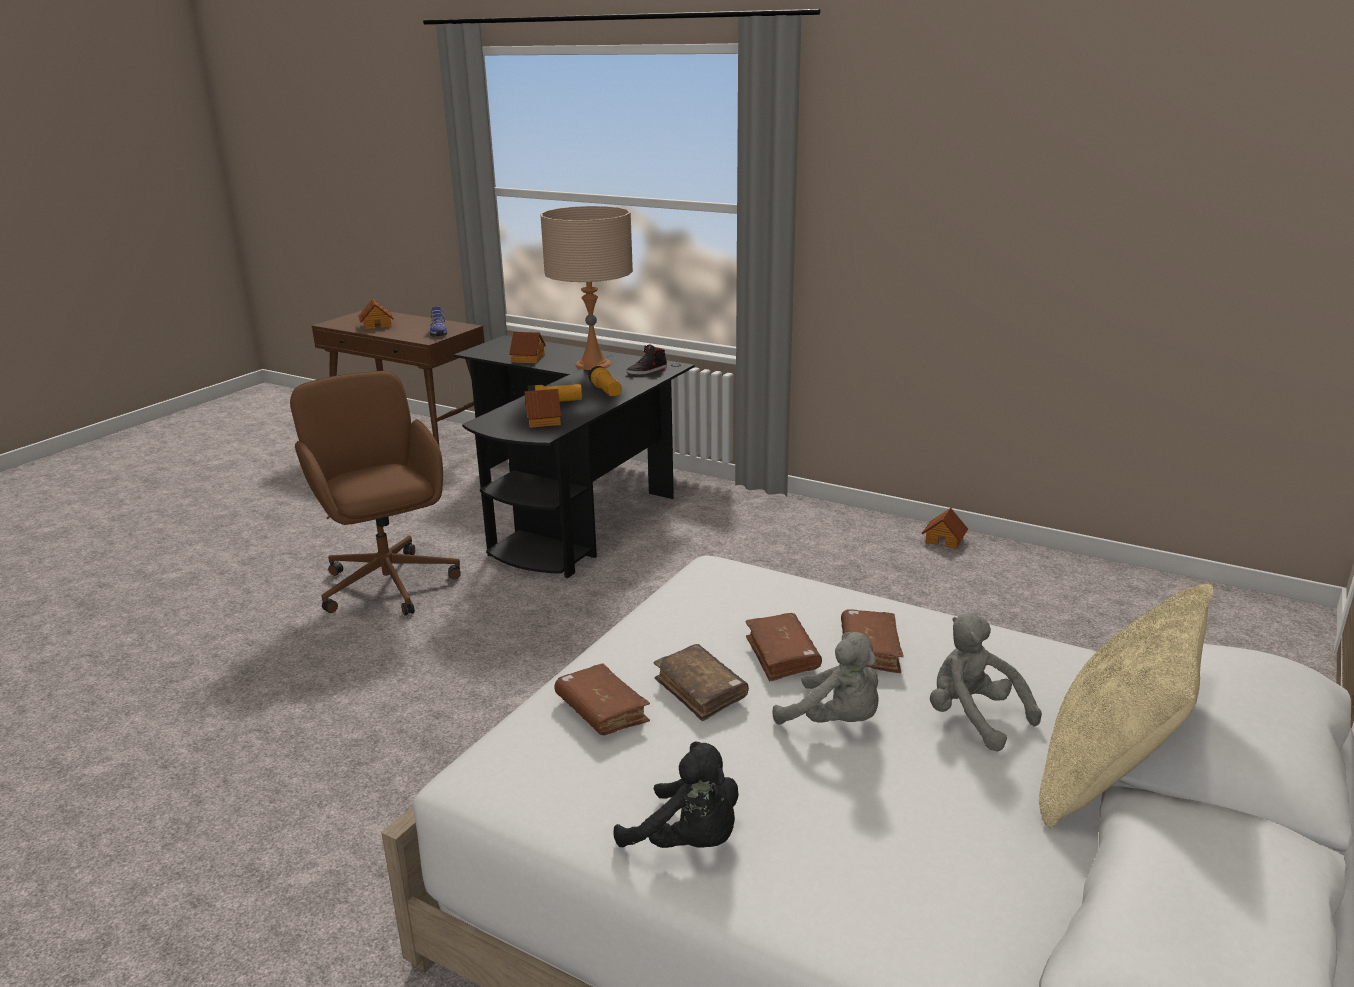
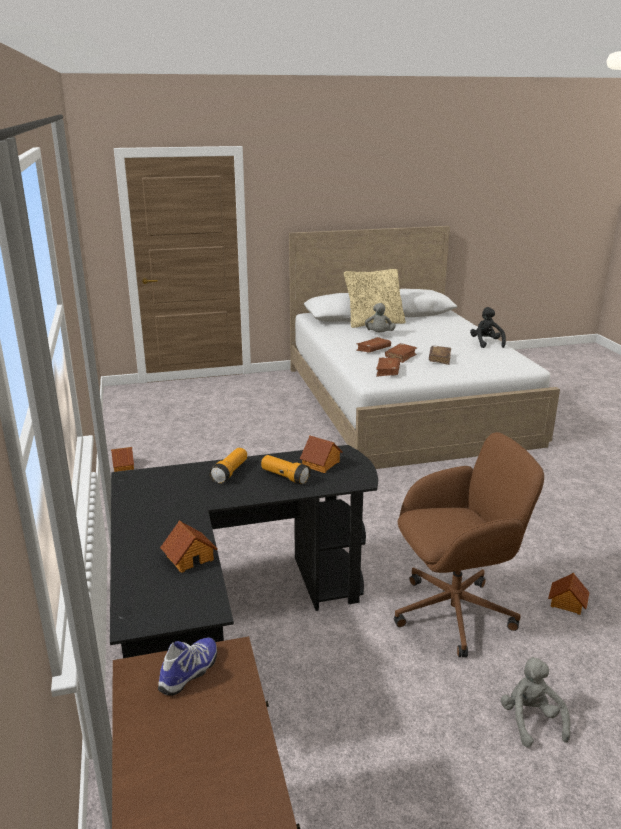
camera: 135 degrees left, 0 degrees up
brown office chair [290,371,461,616] -> brown office chair turned 120 degrees counterclockwise [394,432,544,658]
toy house [358,299,394,330] -> toy house moved to [548,573,590,615]
beige table lamp [540,206,633,370] -> none
brown book [554,663,650,736] -> brown book moved to [376,358,401,377]
black shoe [627,345,667,375] -> none
grey plush toy [773,632,879,724] -> grey plush toy moved to [501,657,570,747]

